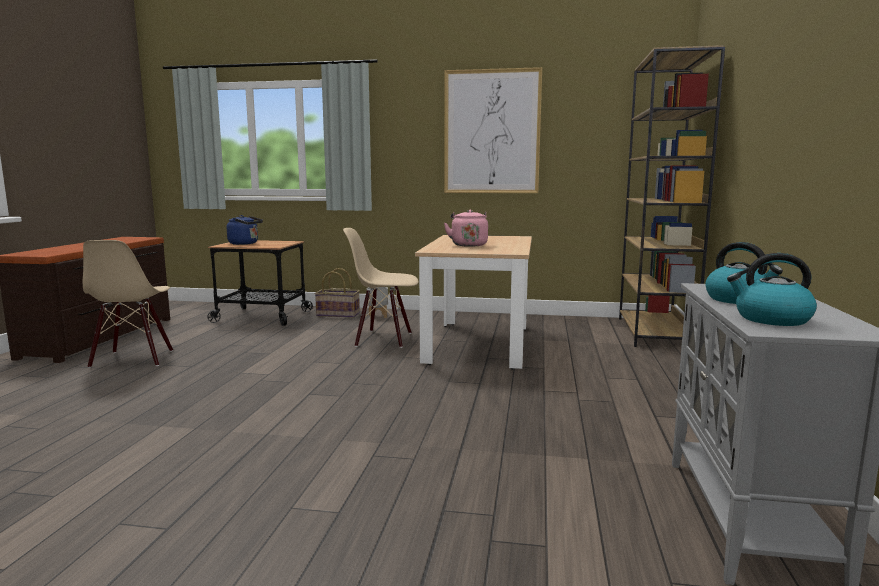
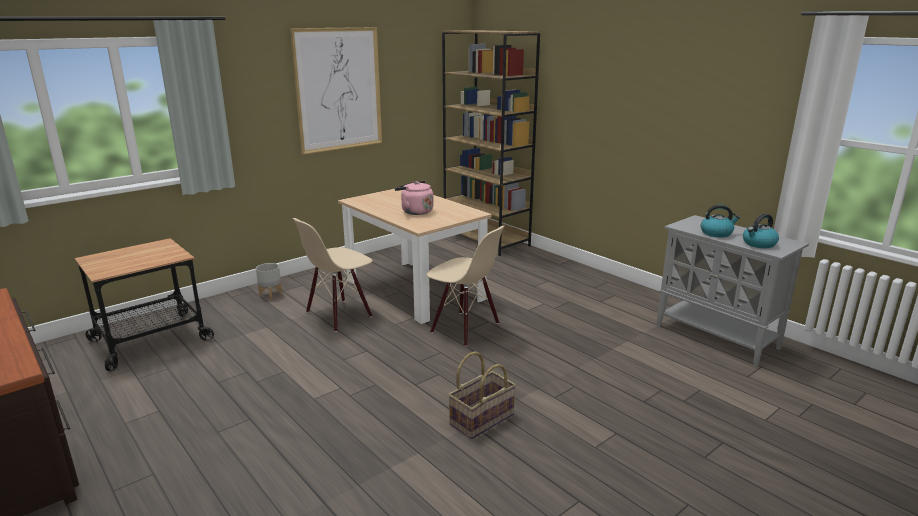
camera: 50 degrees left, 10 degrees up
beige chair [83,240,173,368] -> beige chair moved to [426,226,505,347]
blue kettle [227,215,263,245] -> none
basket [315,268,360,317] -> basket moved to [448,351,516,439]

